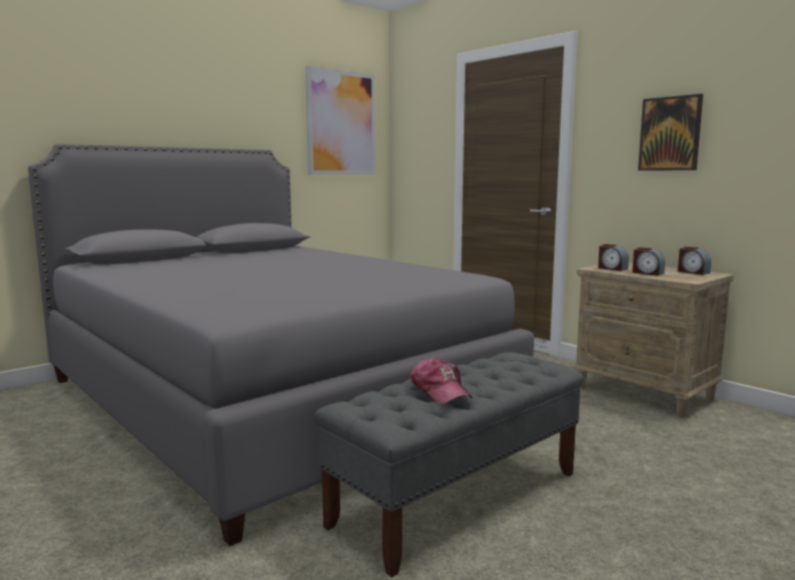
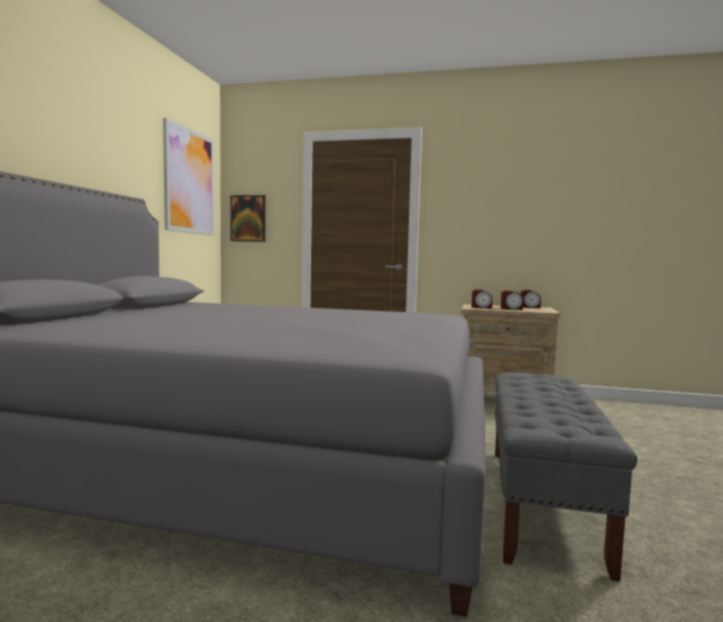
camera: 35 degrees left, 5 degrees down
cap [411,357,472,404] -> none
picture [638,94,703,171] -> picture moved to [230,195,266,242]

